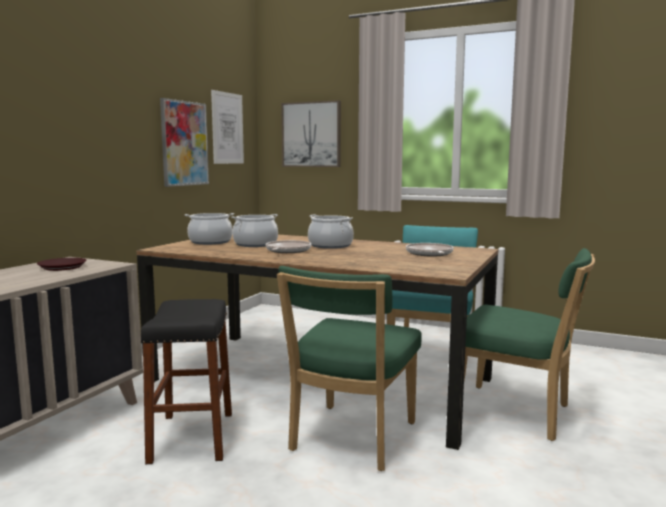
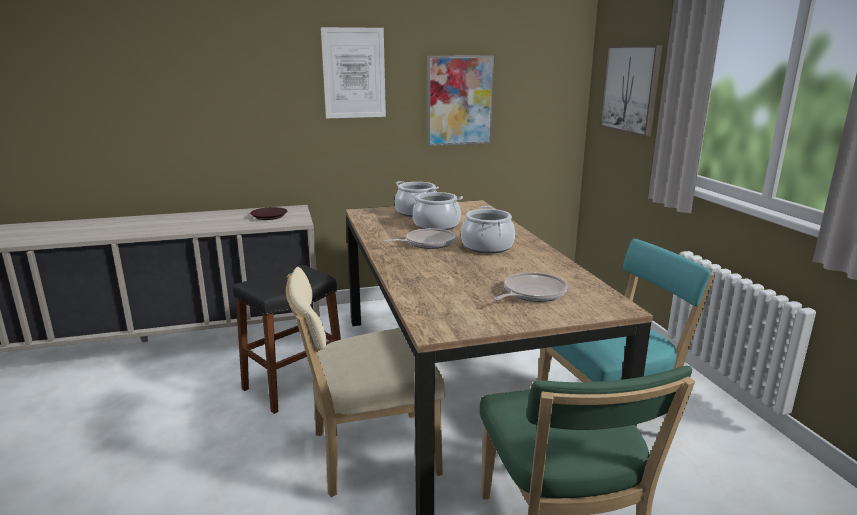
camera: 50 degrees right, 10 degrees up
picture [211,90,244,164] -> picture moved to [321,27,386,119]
green chair [277,266,421,471] -> beige chair [286,267,445,497]

